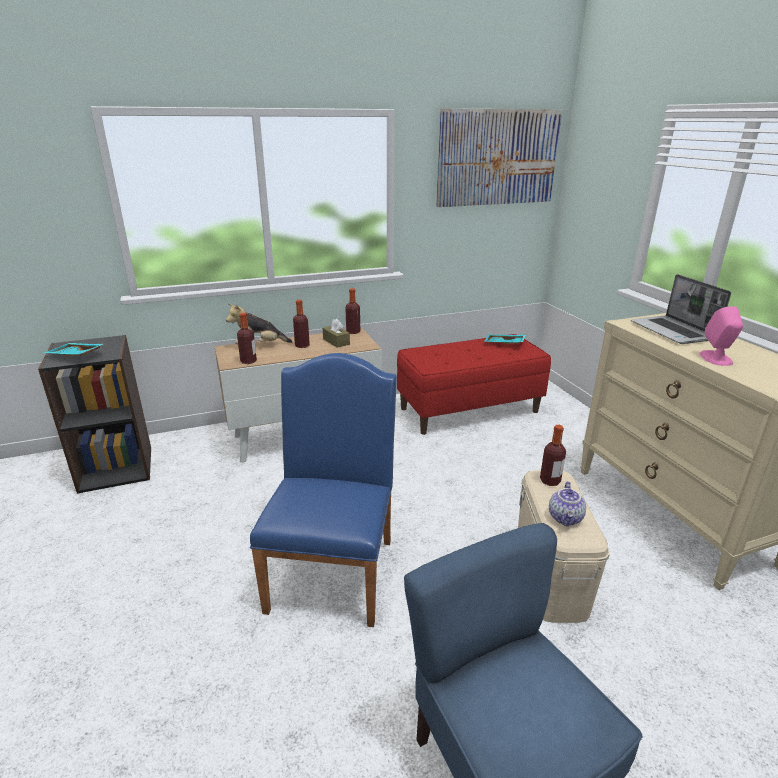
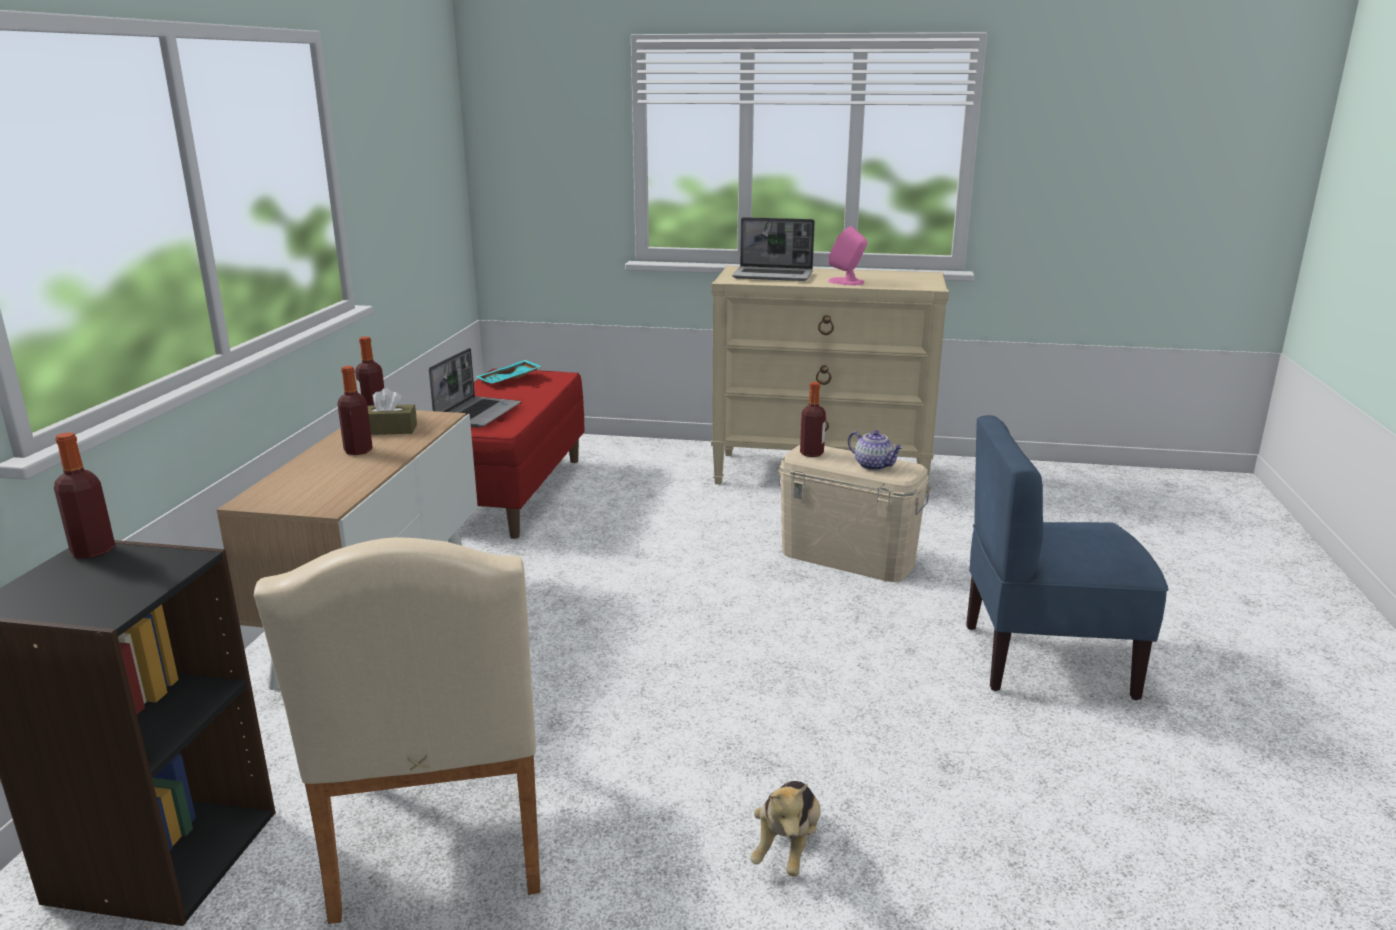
camera: 60 degrees left, 5 degrees down
turquoise tray [43,343,103,357] -> none
plush toy [226,303,292,344] -> plush toy moved to [750,781,821,877]
bottle [237,313,257,364] -> bottle moved to [54,432,115,558]
blue chair [250,353,397,627] -> none
picture [436,108,562,207] -> none
none -> beige chair [254,538,541,924]
none -> laptop [429,348,521,427]

